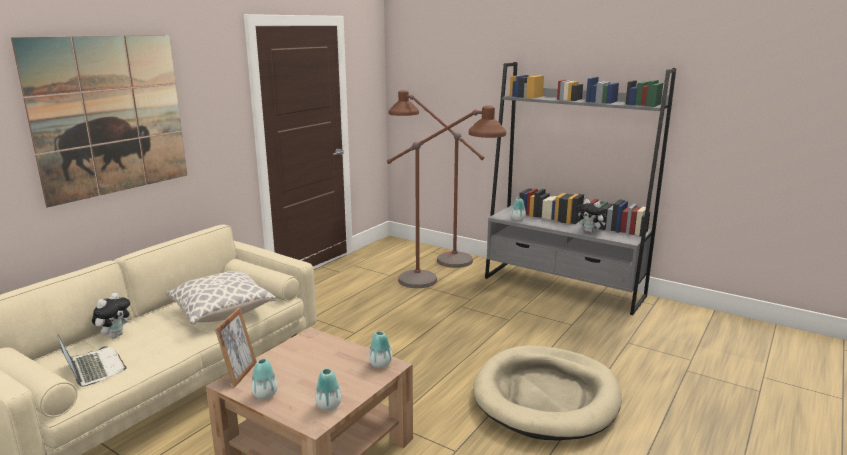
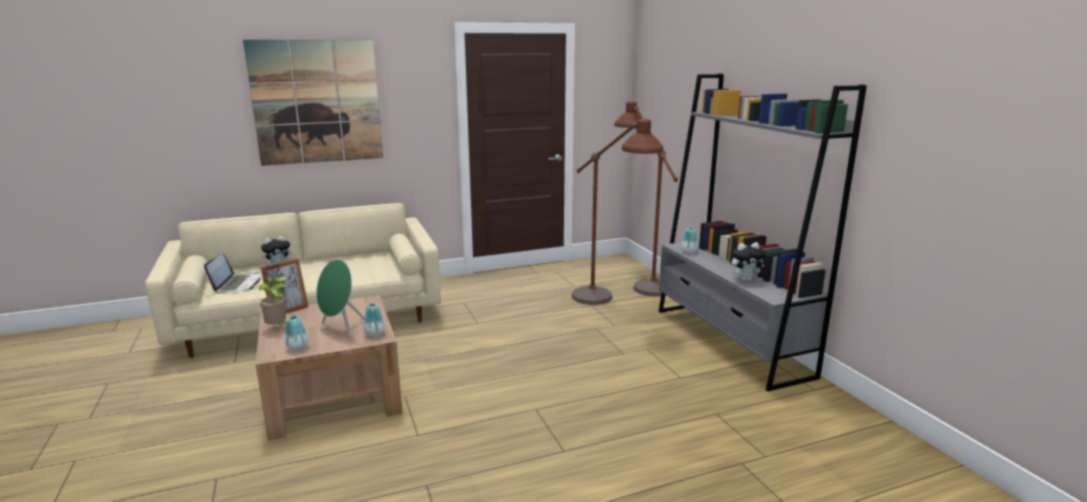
camera: 35 degrees right, 0 degrees up
pillow [167,271,276,326] -> none
vase [251,358,278,399] -> potted plant [259,277,288,325]
beige dog bed [473,346,622,440] -> none
plush toy [577,199,607,233] -> plush toy turned 90 degrees counterclockwise [732,242,766,281]
none -> green speaker [316,259,365,338]

